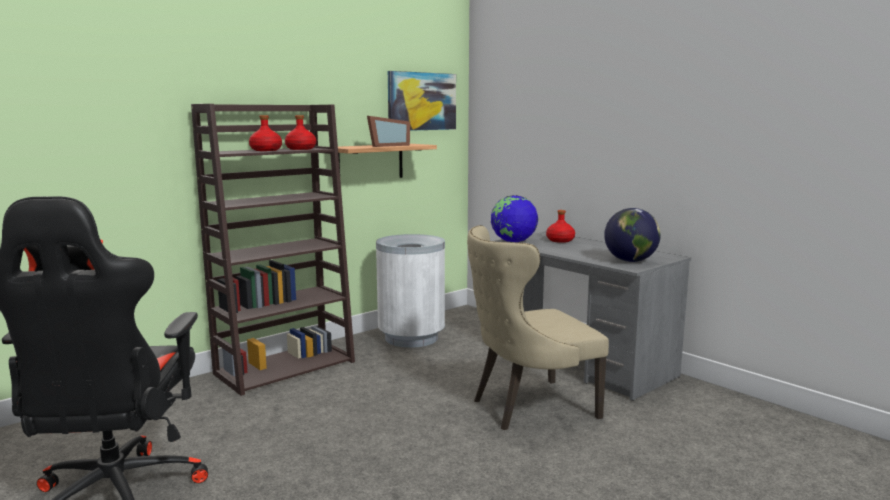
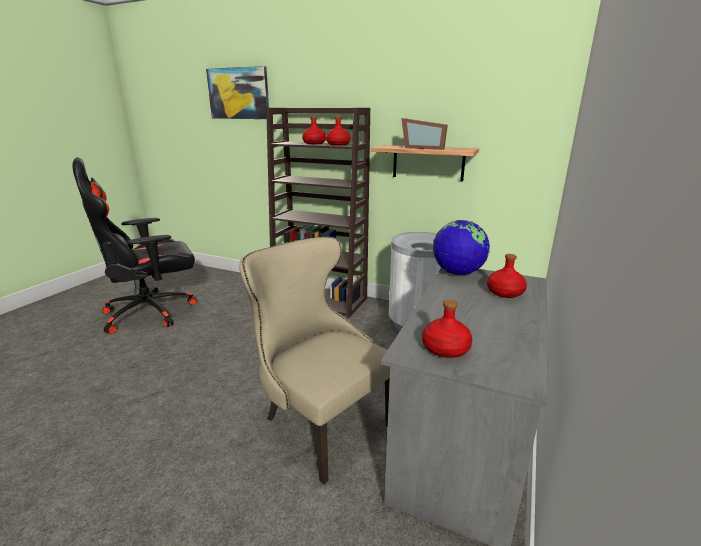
camera: 65 degrees right, 10 degrees up
picture [388,71,456,131] -> picture moved to [206,66,269,119]
globe [604,208,661,262] -> red bottle [422,300,472,358]

